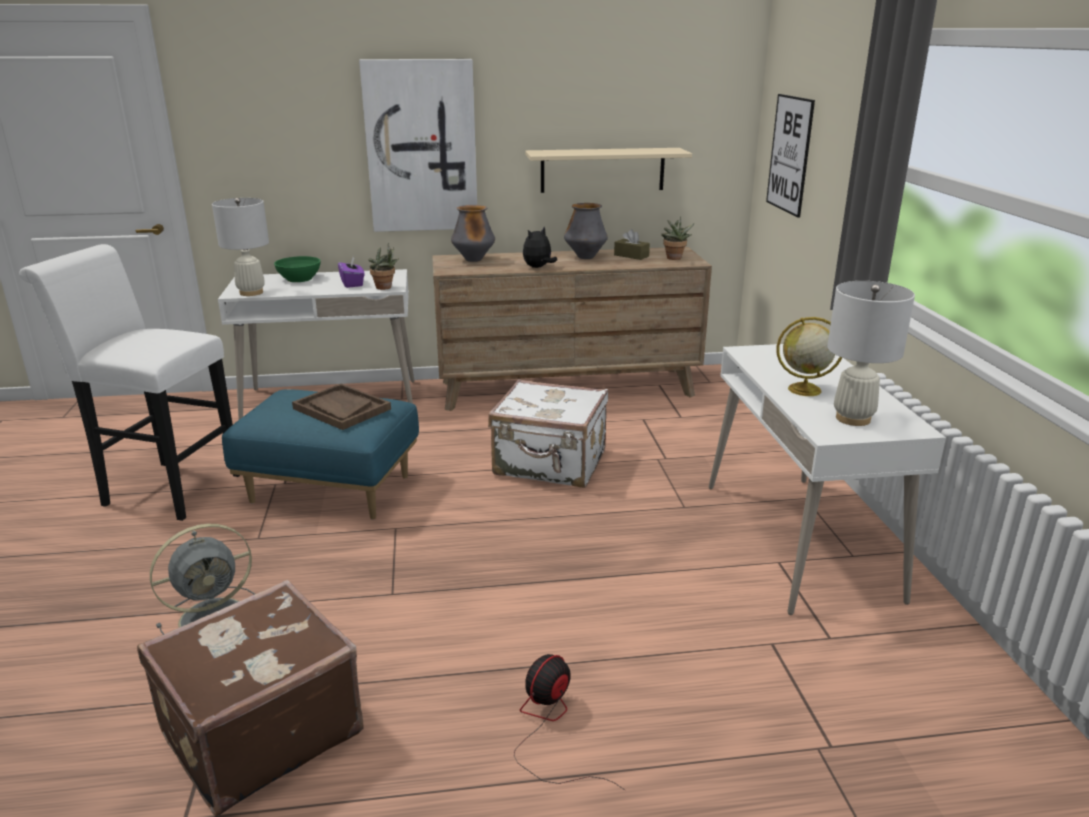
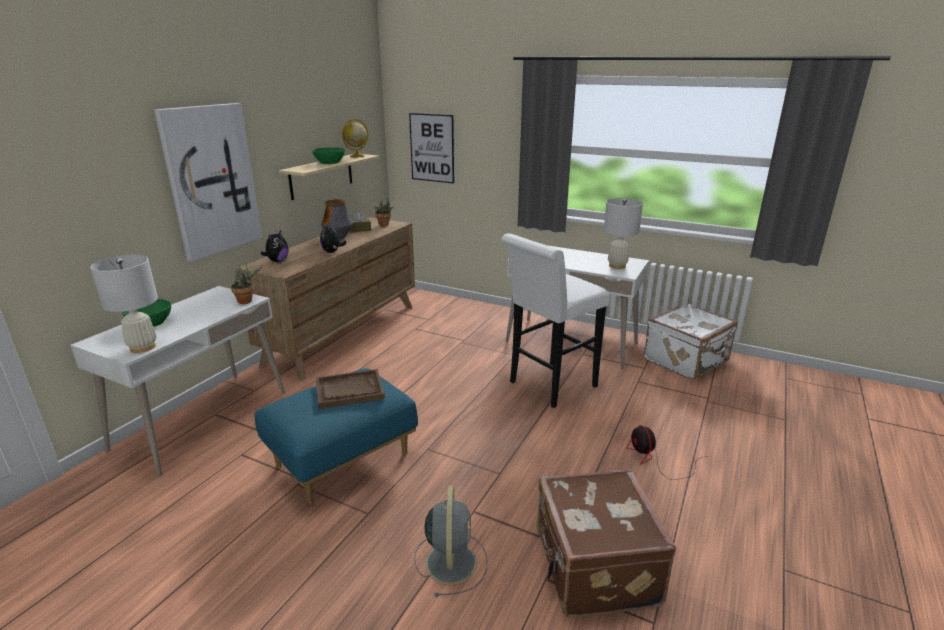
camera: 55 degrees left, 0 degrees up
white stool [19,244,240,521] -> white stool moved to [501,234,610,408]
purple tissue box [338,257,365,288] -> none
vase [451,205,495,262] -> plush toy [261,230,289,262]
white suitcase [488,379,608,488] -> white suitcase moved to [644,304,738,380]
globe [776,317,842,396] -> globe moved to [342,119,368,158]
none -> green bowl [312,147,345,164]

